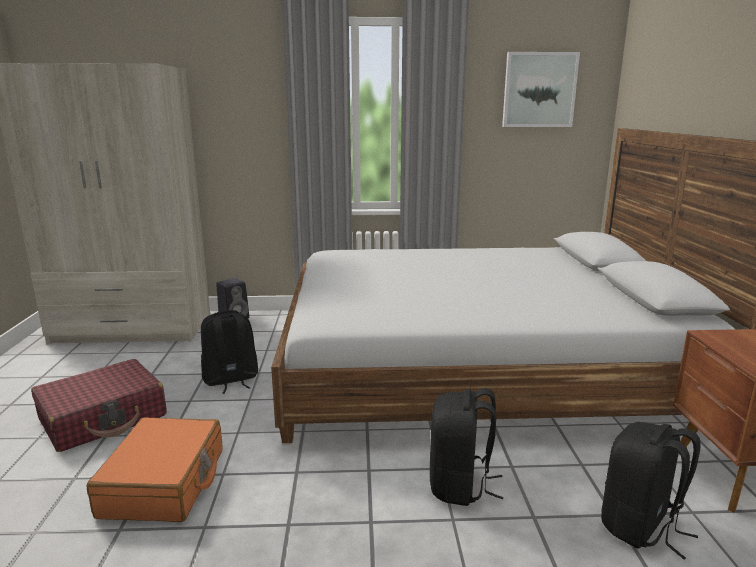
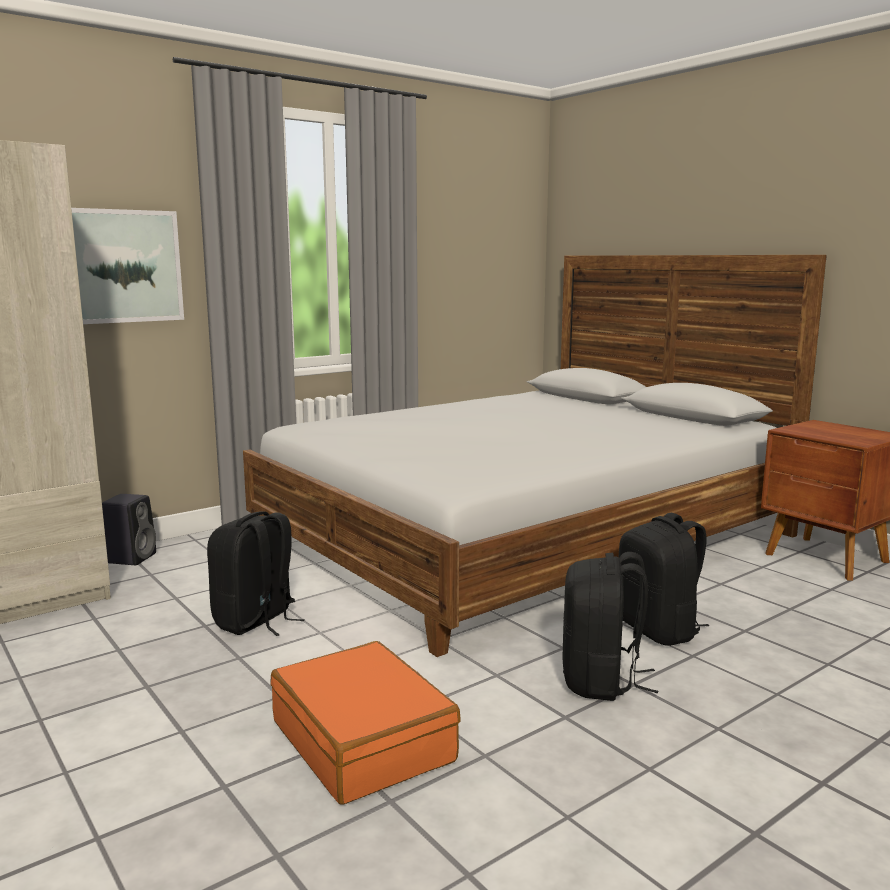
camera: 35 degrees left, 5 degrees down
red suitcase [31,359,167,452] -> none
picture [502,52,580,127] -> picture moved to [71,208,184,324]
black backpack [601,422,700,560] -> black backpack moved to [562,552,658,701]

